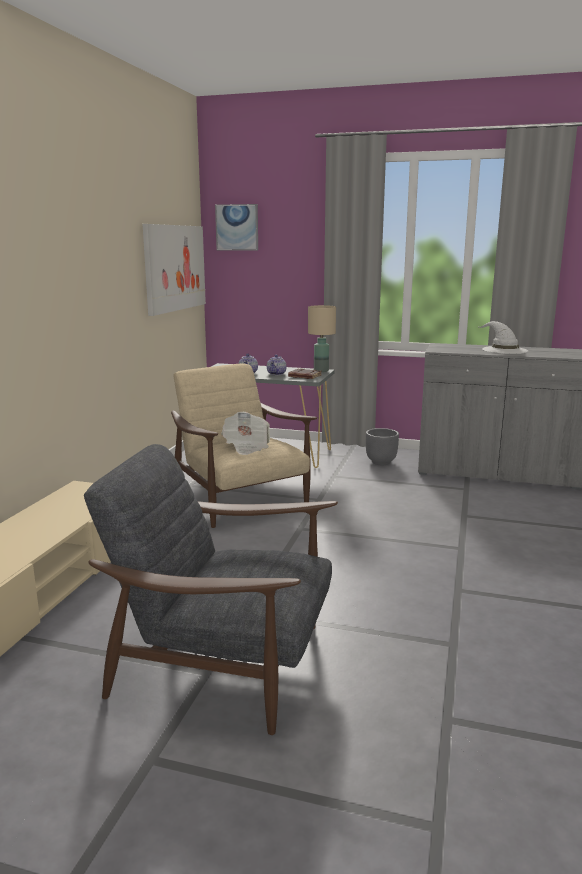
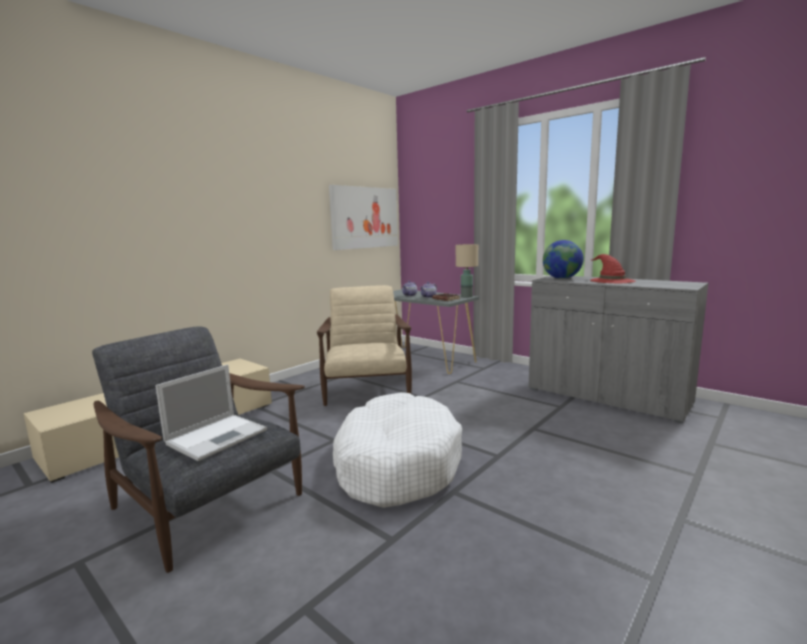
camera: 25 degrees right, 5 degrees down
picture [215,204,258,251] -> none
newspaper [221,412,270,455] -> none
grey planter [366,428,399,465] -> none
white hat [477,321,528,354] -> red hat [590,254,635,283]
none -> laptop [156,364,267,461]
none -> white dog bed [333,392,462,508]
none -> globe [543,240,583,279]

